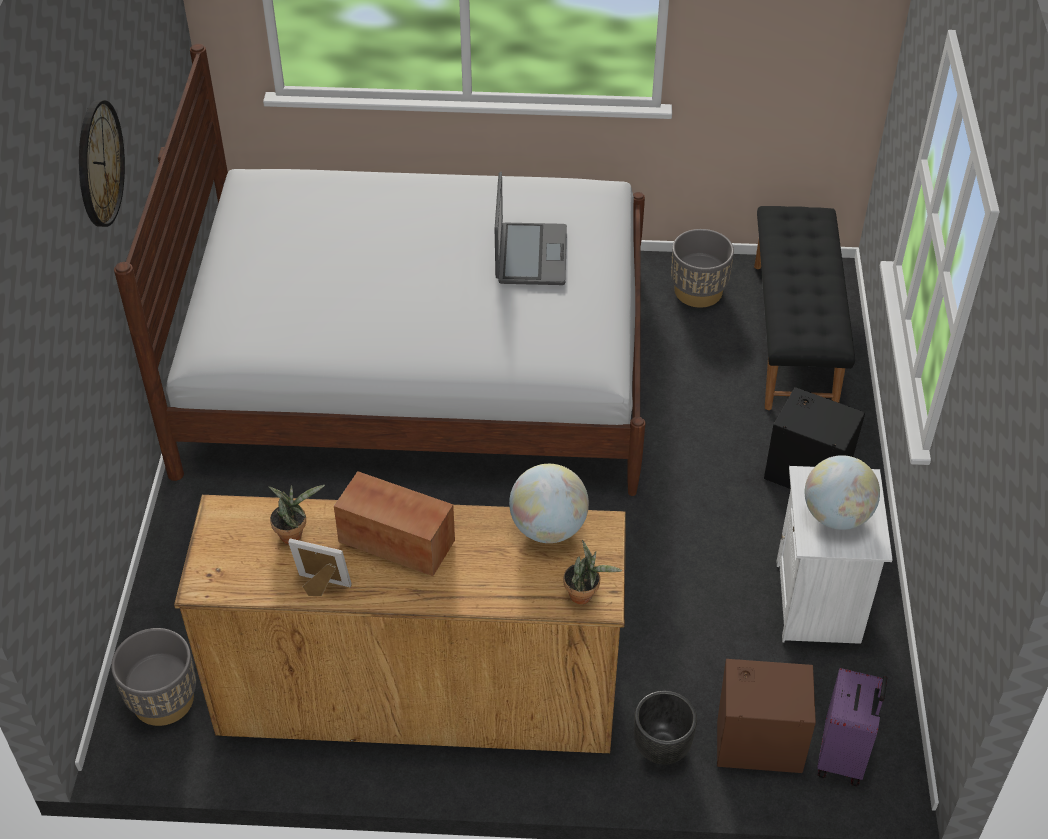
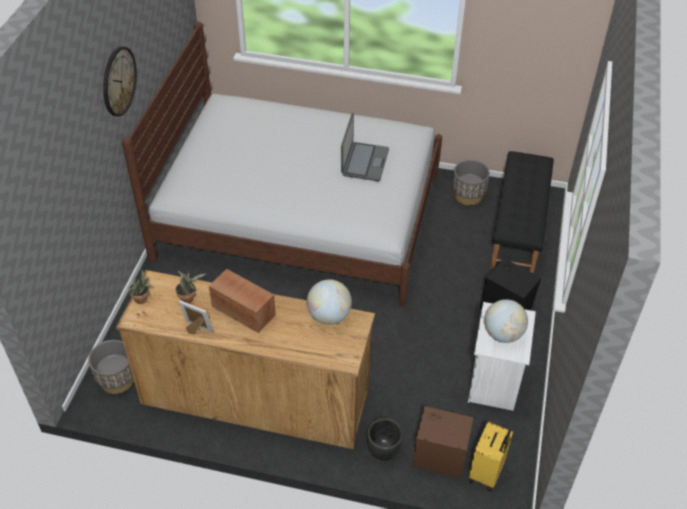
camera: 10 degrees right, 0 degrees up
potted plant [564,540,622,604] -> potted plant moved to [129,269,152,304]
purple suitcase [817,668,887,786] -> yellow suitcase [469,422,513,491]

